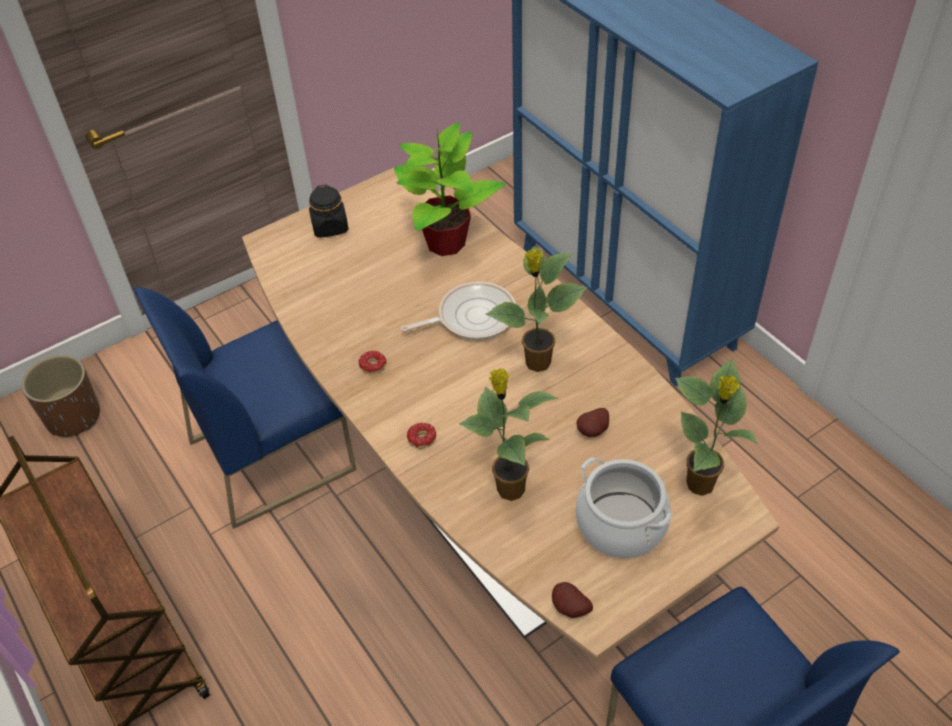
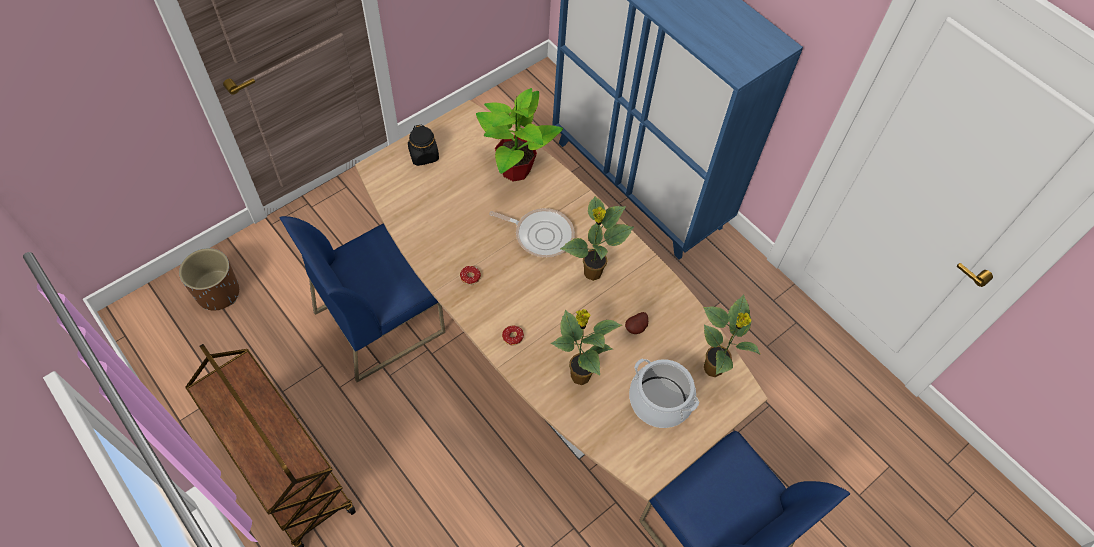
camera: 10 degrees left, 10 degrees up
frying pan [401,281,516,340] -> frying pan turned 45 degrees clockwise [489,208,575,257]
potato [552,582,593,618] -> none

